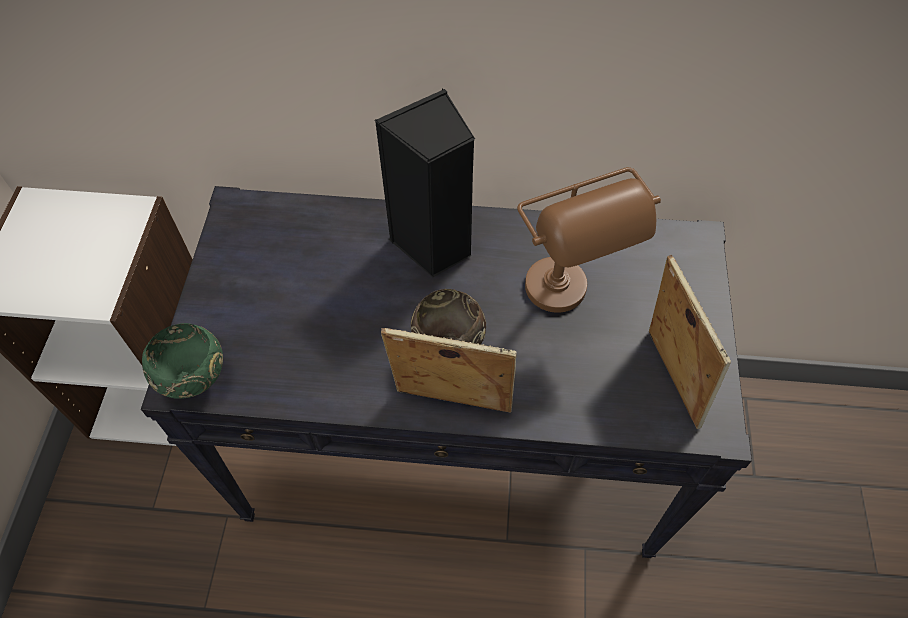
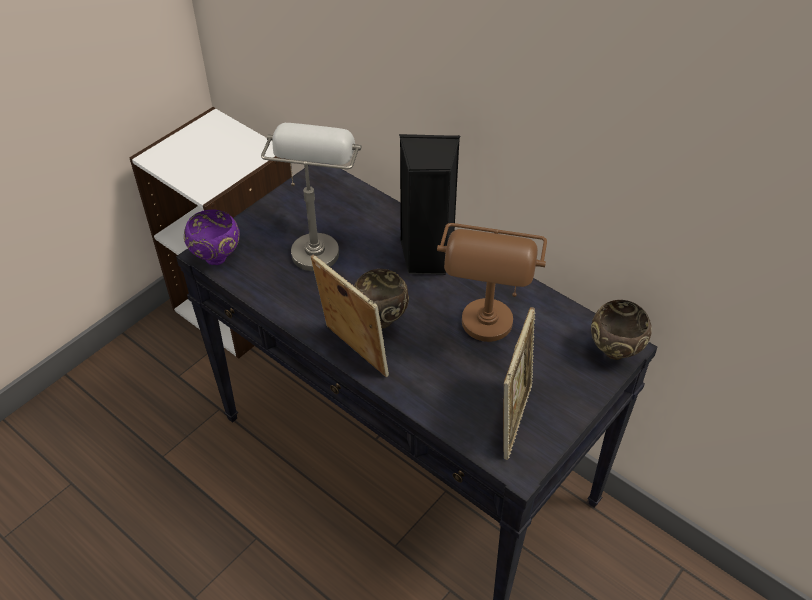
camera: 35 degrees right, 10 degrees down
green bowl [142,323,223,399] -> purple bowl [184,210,240,265]
none -> grey table lamp [261,123,361,271]
none -> brown bowl [591,300,652,360]

